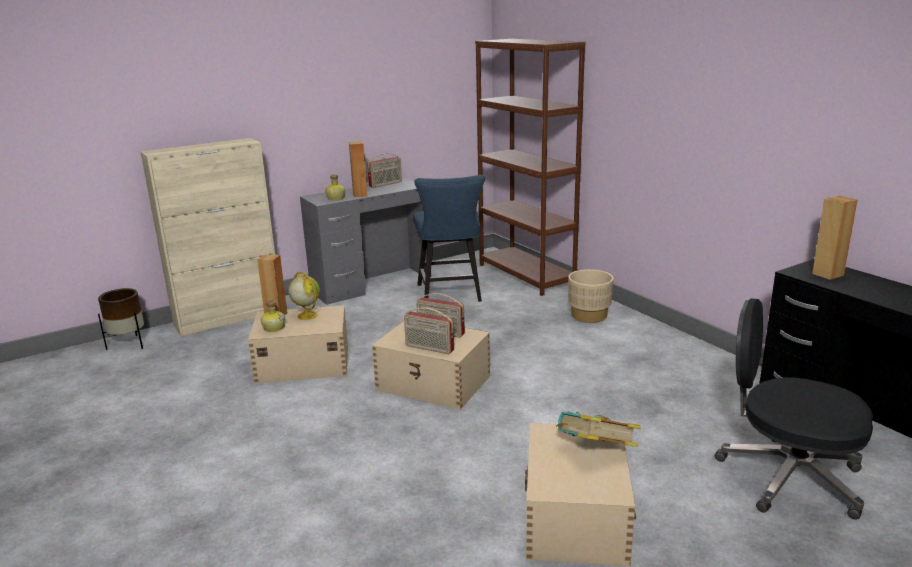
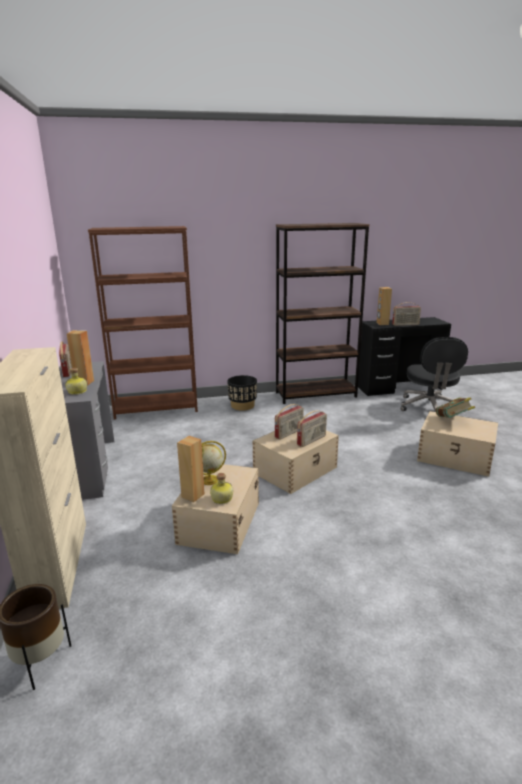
camera: 70 degrees left, 0 degrees up
blue chair [413,175,485,302] -> none
beige planter [568,269,614,323] -> black planter [227,375,257,411]
black office chair [715,299,873,520] -> black office chair turned 45 degrees counterclockwise [401,337,468,412]
none -> brown bookcase [276,223,370,404]
none -> radio [392,302,421,326]

